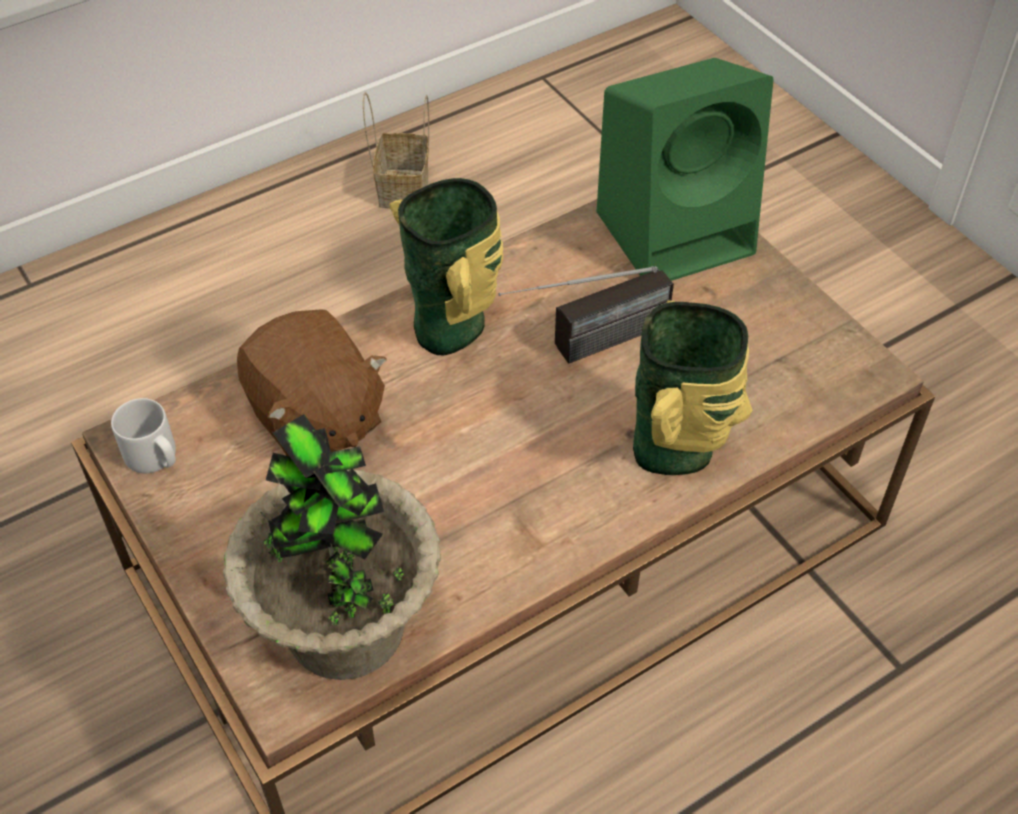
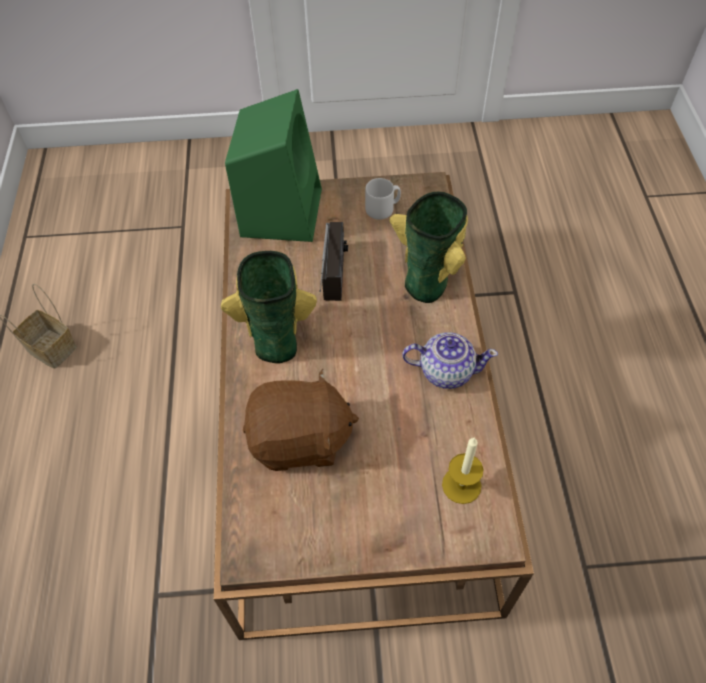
camera: 60 degrees left, 5 degrees up
grey mug [111,398,176,473] -> grey mug moved to [365,178,401,220]
potted plant [223,414,441,680] -> candle [442,437,483,504]
none -> teapot [402,332,498,389]

